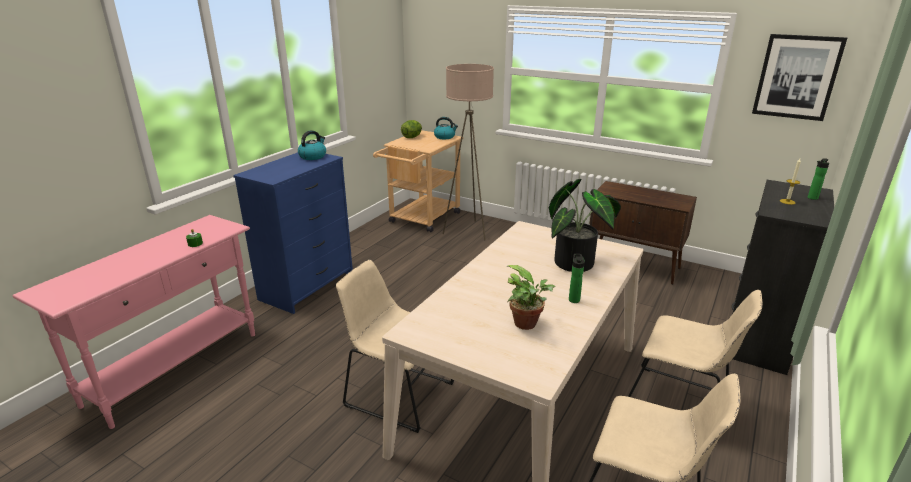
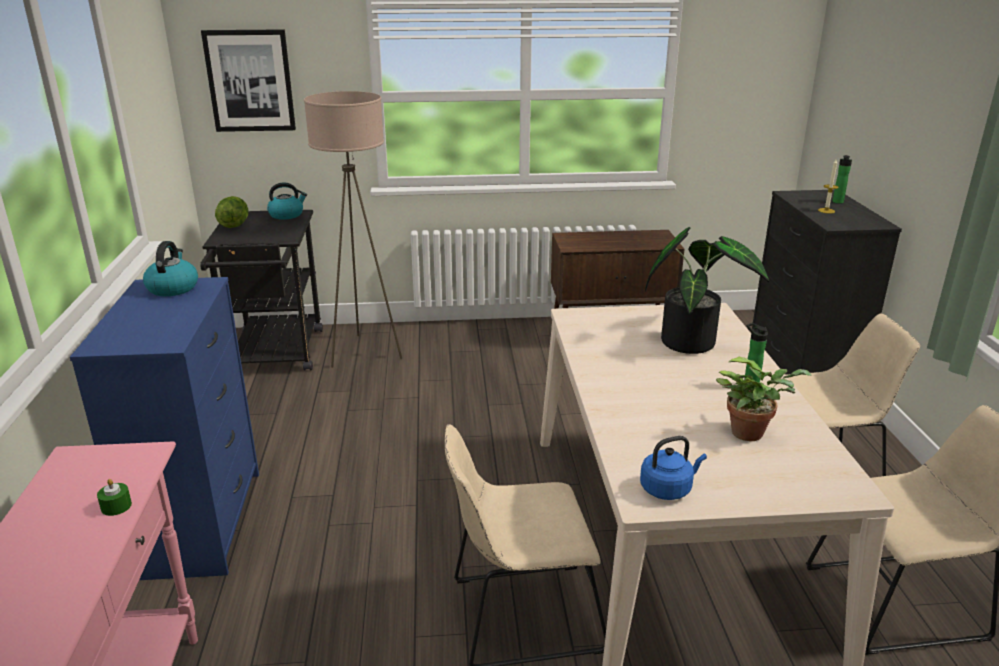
camera: 35 degrees left, 0 degrees up
beige cart [373,130,463,232] -> black cart [200,210,323,370]
picture [752,34,847,121] -> picture moved to [201,29,296,132]
none -> blue kettle [640,436,707,500]

